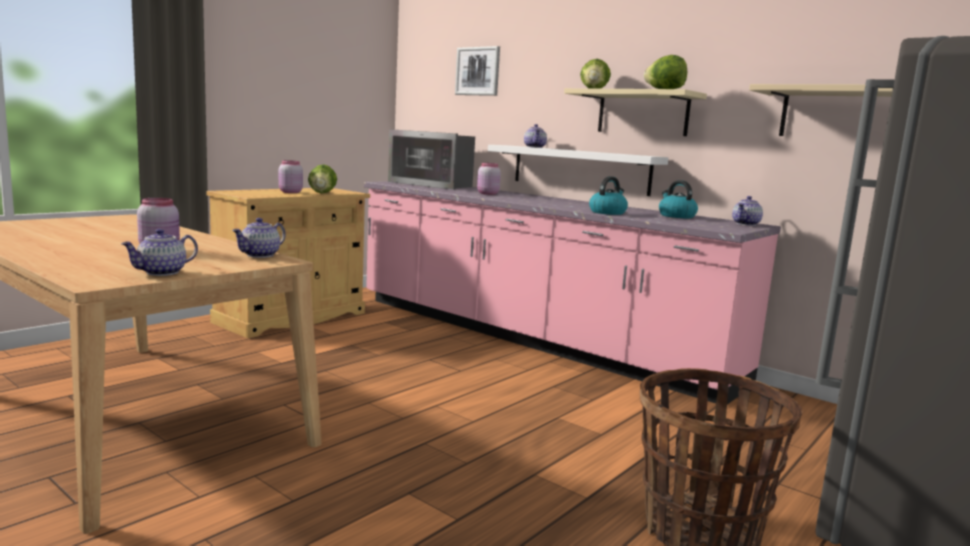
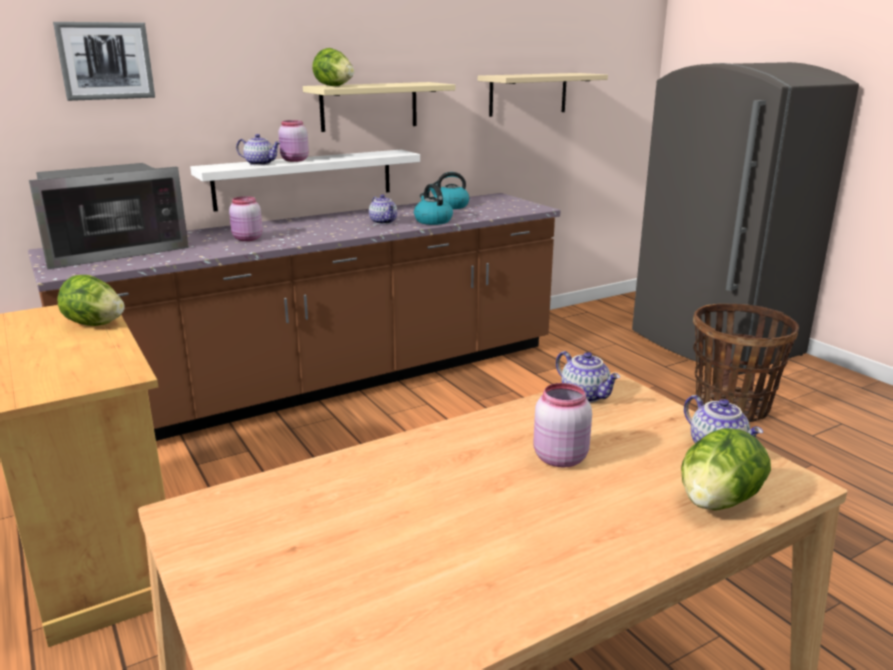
camera: 70 degrees left, 10 degrees up
pink jar [279,160,303,193] -> pink jar moved to [278,120,309,162]
pink counter [364,181,781,404] -> brown counter [28,193,561,441]
lettuce [644,55,687,89] -> lettuce moved to [681,428,771,510]
teapot [732,196,763,226] -> teapot moved to [369,194,397,224]

